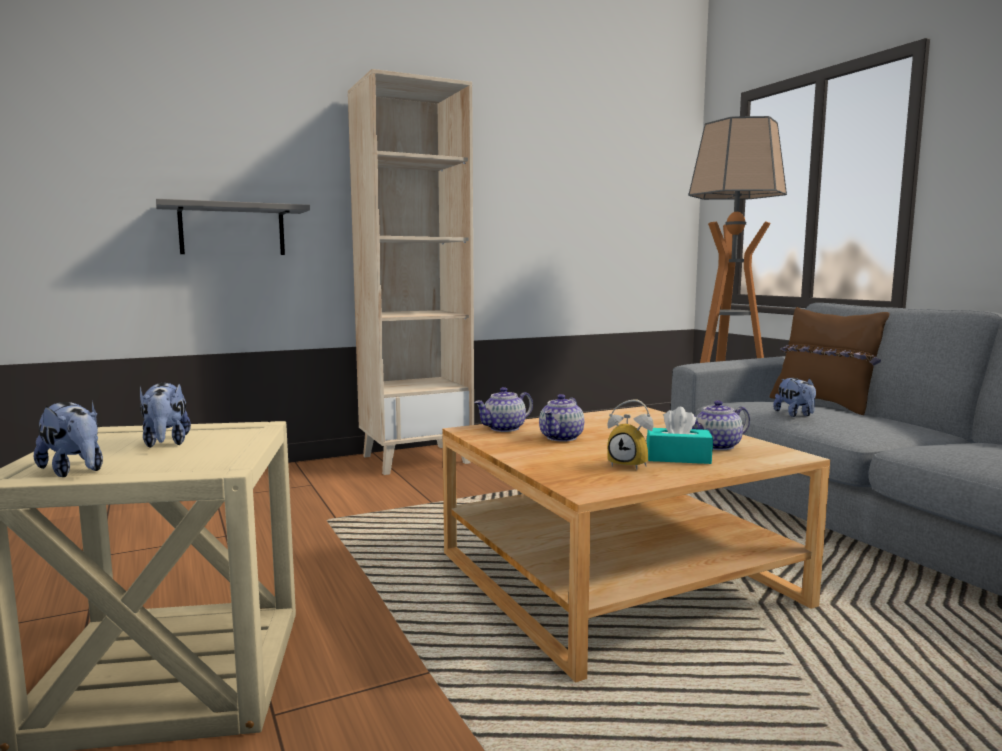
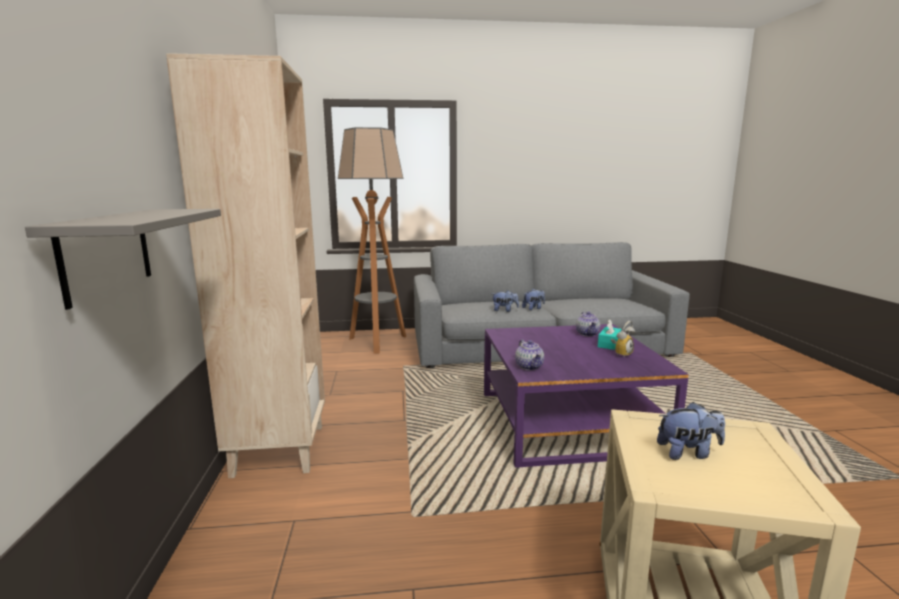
camera: 70 degrees left, 5 degrees up
plush toy [34,401,103,477] -> plush toy moved to [522,289,545,310]
beige coffee table [442,406,830,683] -> purple coffee table [484,324,689,468]
teapot [539,394,584,442] -> none
brown pillow [770,307,890,415] -> none

